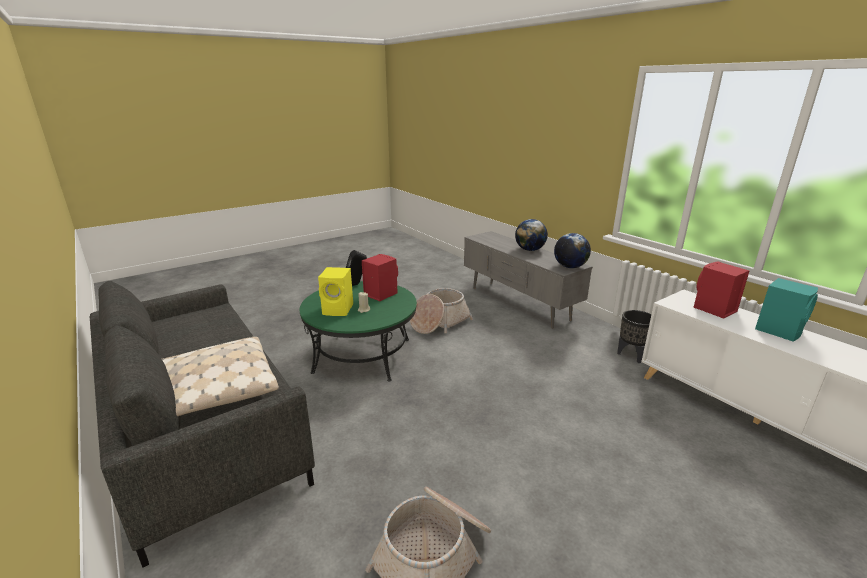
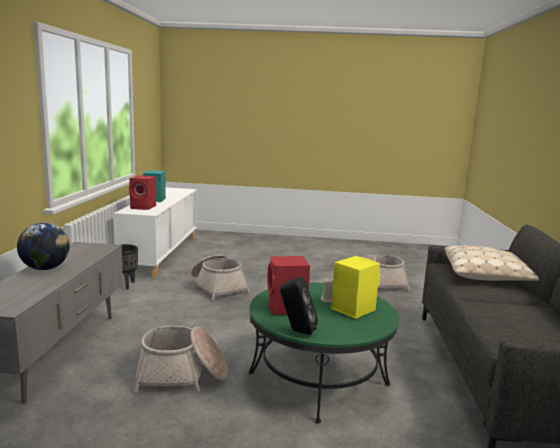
camera: 140 degrees left, 10 degrees down
globe [554,233,591,268] -> none
none -> basket [191,255,250,301]

